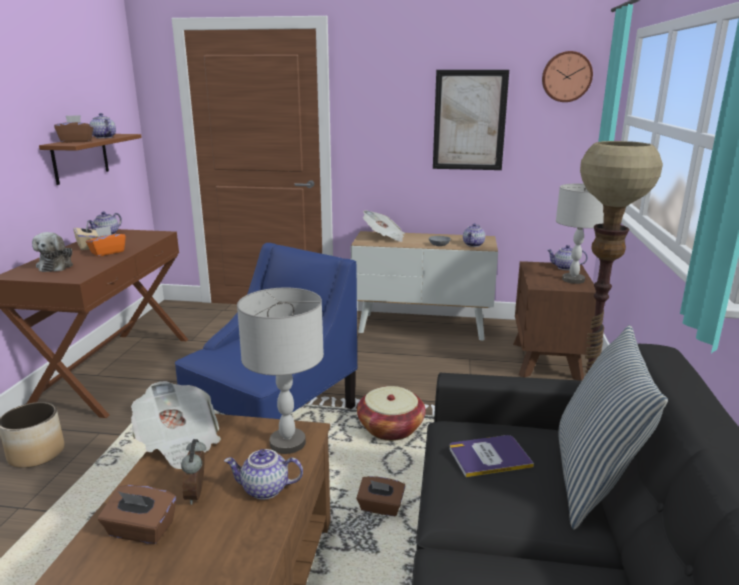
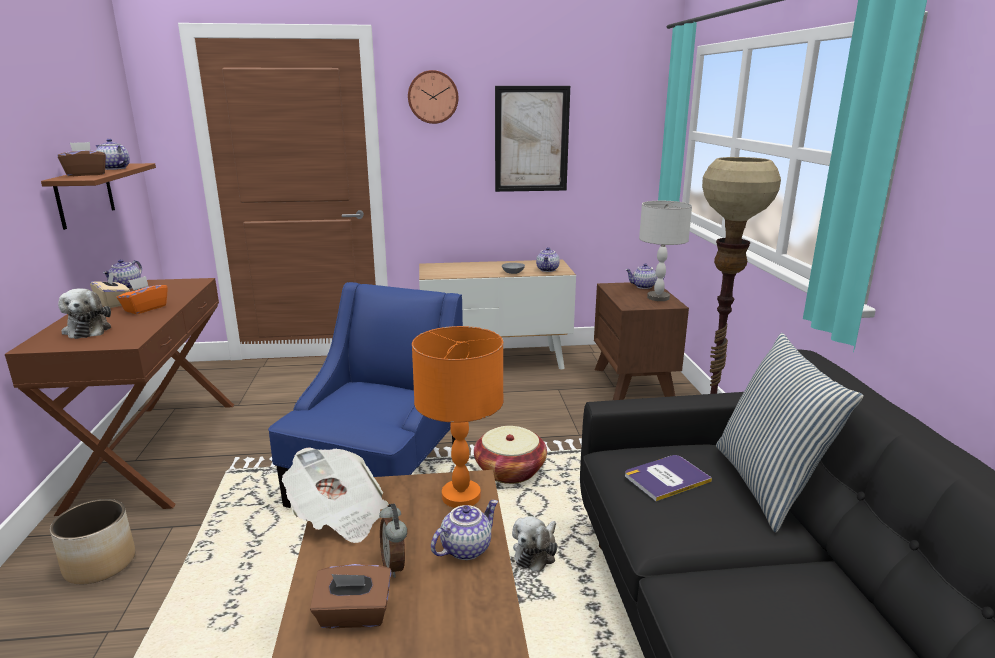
camera: 15 degrees left, 0 degrees up
teapot [224,449,303,500] -> teapot turned 150 degrees clockwise [431,500,498,560]
grey table lamp [237,288,324,454] -> orange table lamp [412,326,504,508]
brown tissue box [356,476,405,516] -> plush toy [512,516,558,572]
newspaper [363,210,405,242] -> none
wall clock [542,51,593,102] -> wall clock moved to [408,70,458,124]

